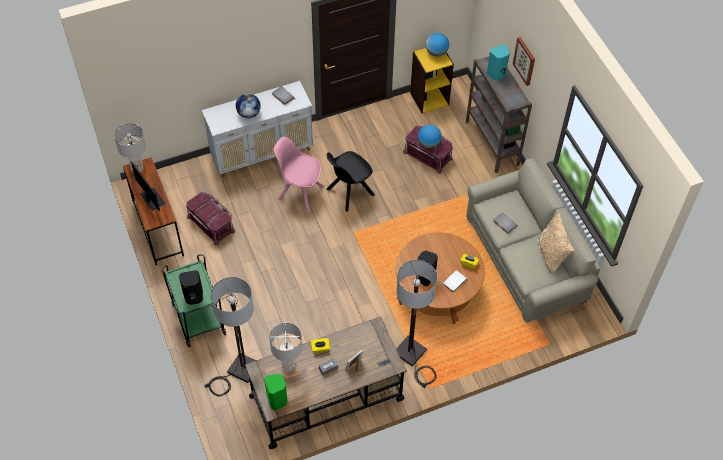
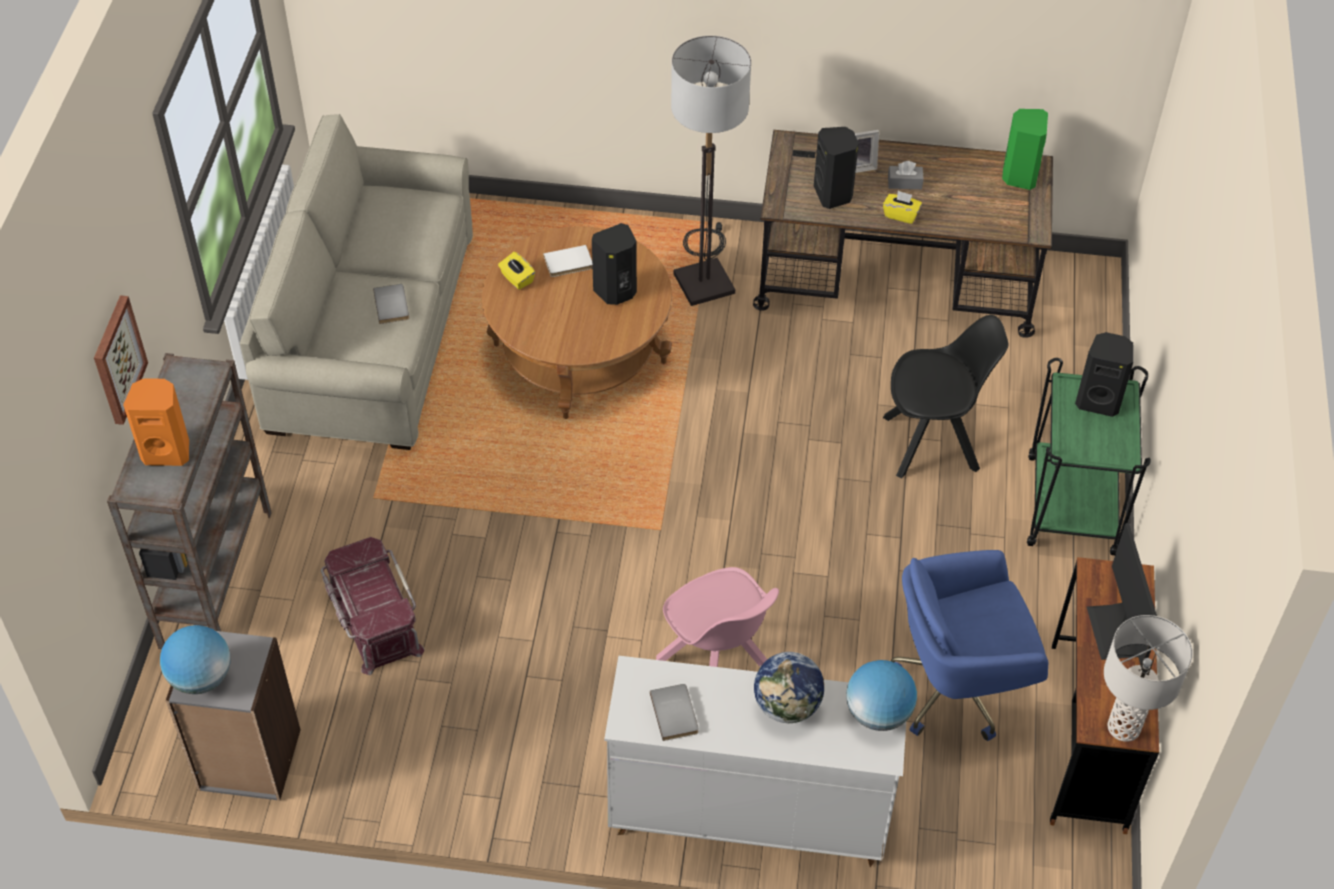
camera: 150 degrees left, 5 degrees down
red storage box [186,192,235,245] -> blue office chair [891,550,1048,741]
floor lamp [205,277,256,397] -> none
white table lamp [269,323,302,371] -> none
black chair [326,151,374,212] -> black chair moved to [883,315,1009,478]
yellow bookcase [410,48,454,113] -> grey bookcase [166,631,300,801]
globe [418,125,442,148] -> globe moved to [846,660,917,731]
turquoise speaker [487,44,510,80] -> orange speaker [123,378,189,466]
beige pillow [537,213,574,274] -> none
none -> black speaker [814,127,859,209]

